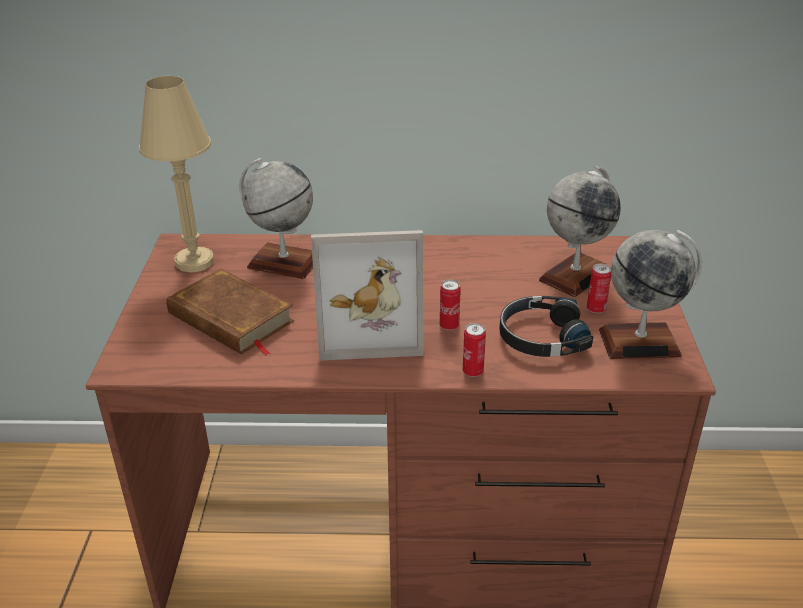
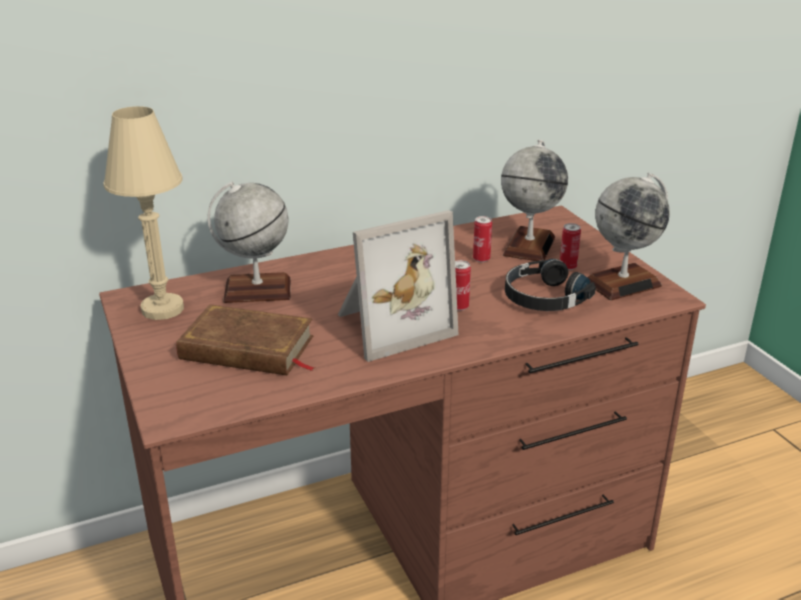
camera: 25 degrees left, 5 degrees down
can [463,323,486,377] -> can moved to [473,216,492,262]

